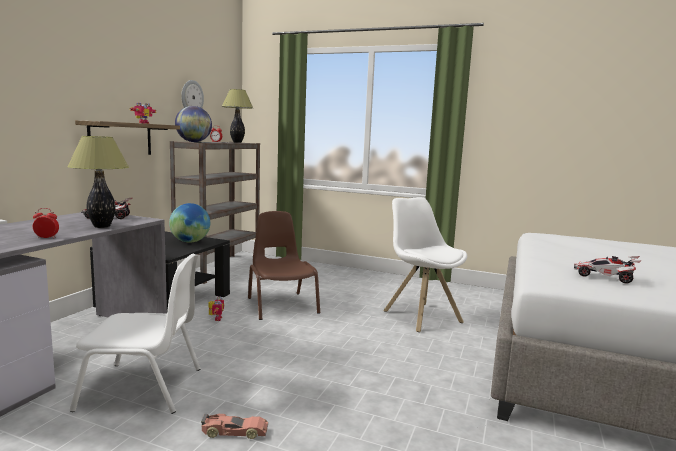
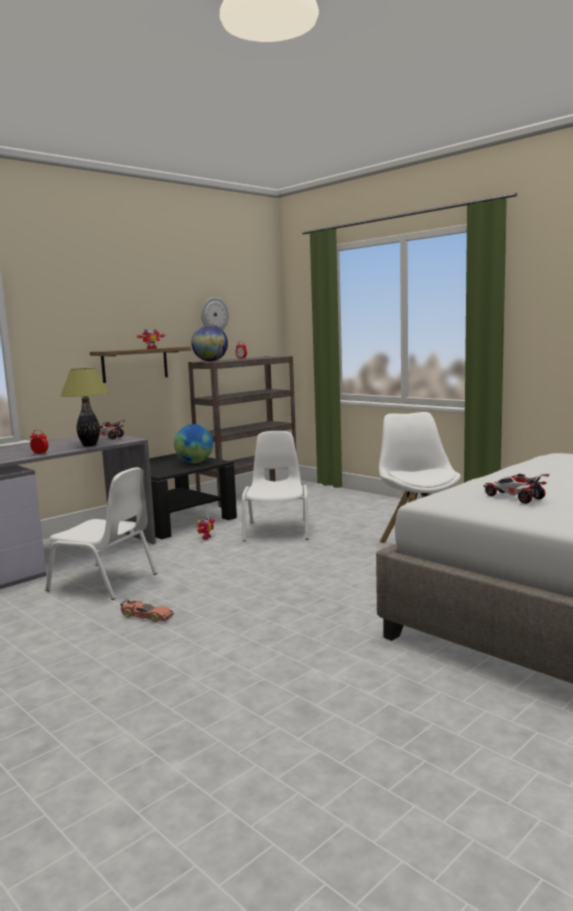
camera: 25 degrees right, 0 degrees up
table lamp [222,89,253,143] -> none
brown chair [248,211,320,320] -> white chair [242,431,309,541]

